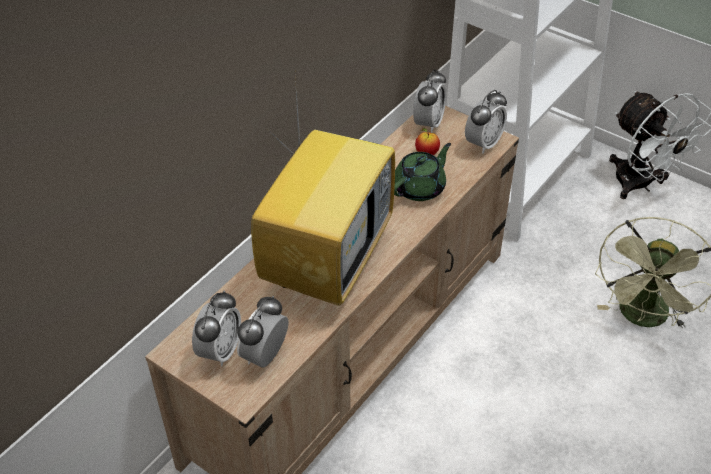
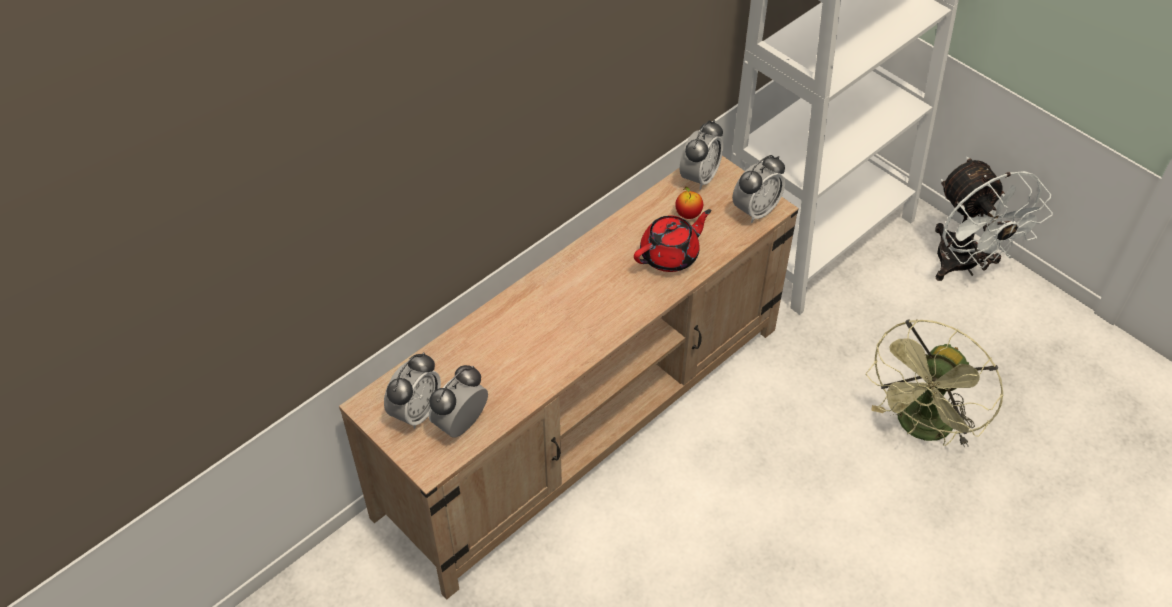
camera: 10 degrees right, 5 degrees up
television [251,76,395,306] -> none
green teapot [394,143,451,201] -> red teapot [634,209,711,272]

